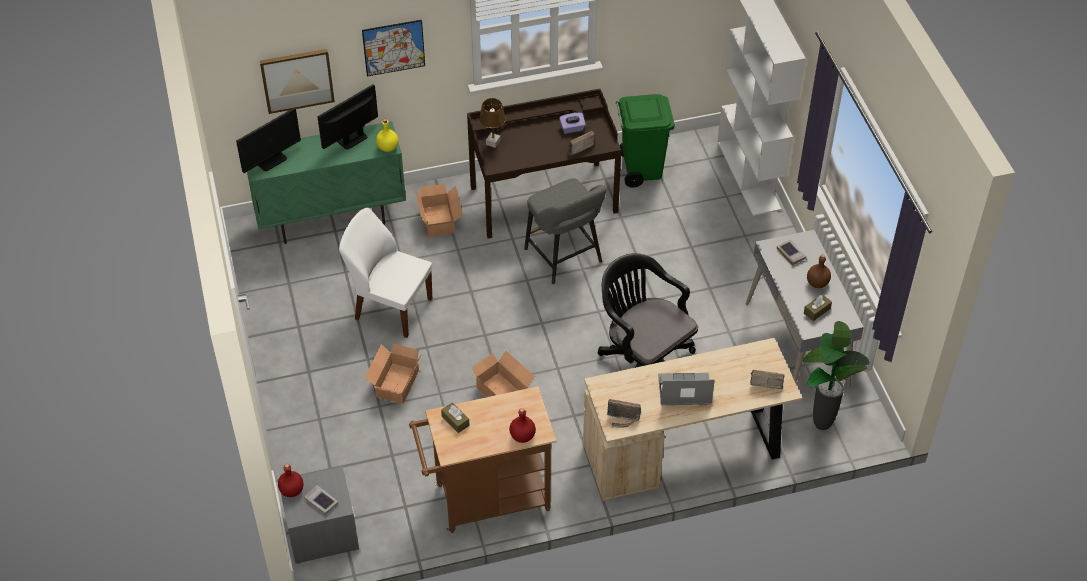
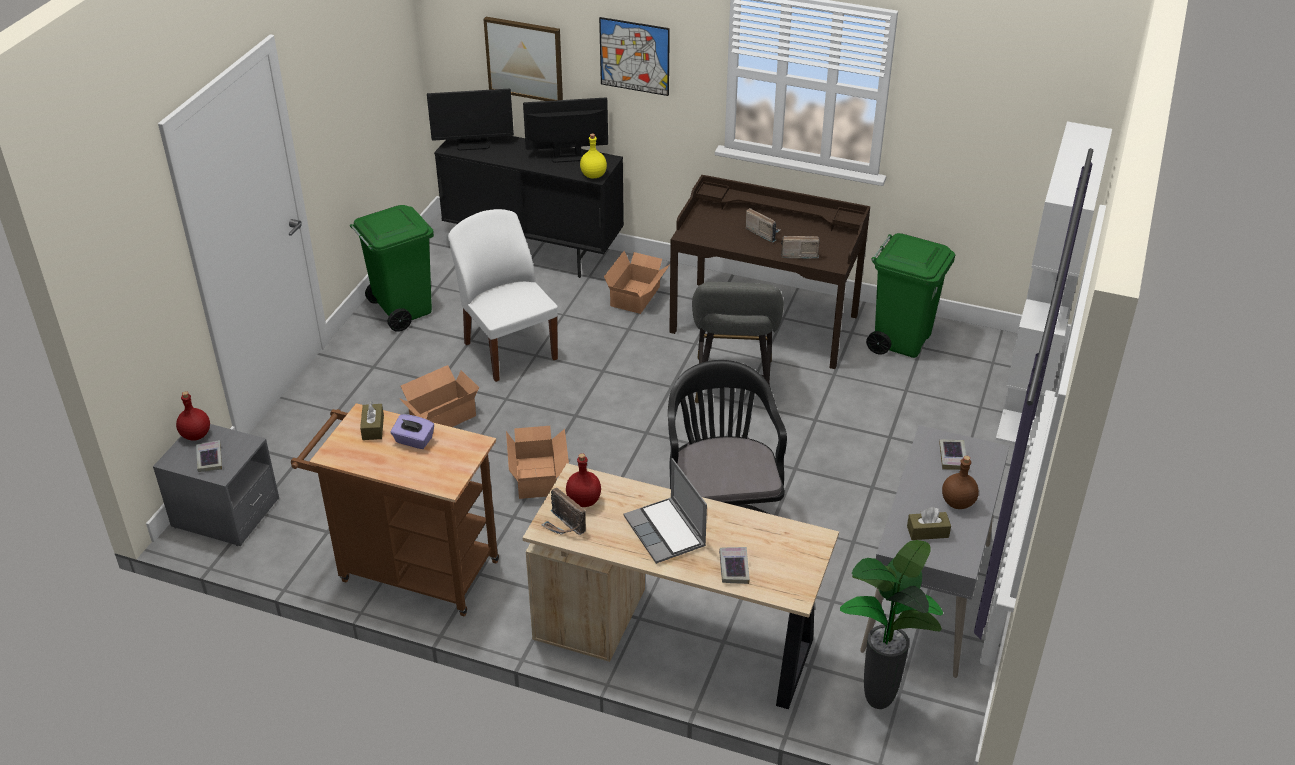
camera: 35 degrees right, 10 degrees down
green cabinet [247,121,406,244] -> black cabinet [434,136,624,278]
brown table lamp [479,98,506,148] -> none
red bottle [509,408,536,443] -> red bottle moved to [566,454,601,507]
purple tissue box [559,113,586,134] -> purple tissue box moved to [391,414,434,449]
laptop [658,373,715,405] -> laptop turned 150 degrees counterclockwise [624,458,707,564]
radio [750,370,785,389] -> radio moved to [746,208,780,243]
none -> green trash can [350,205,434,332]
none -> book [719,547,750,584]

